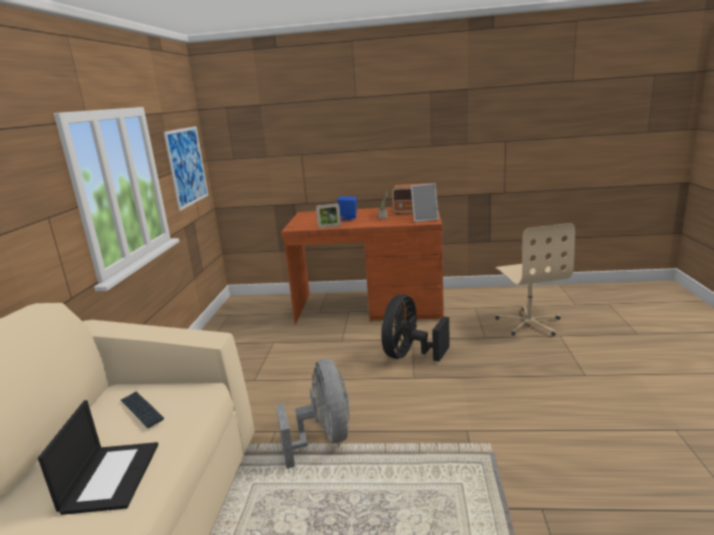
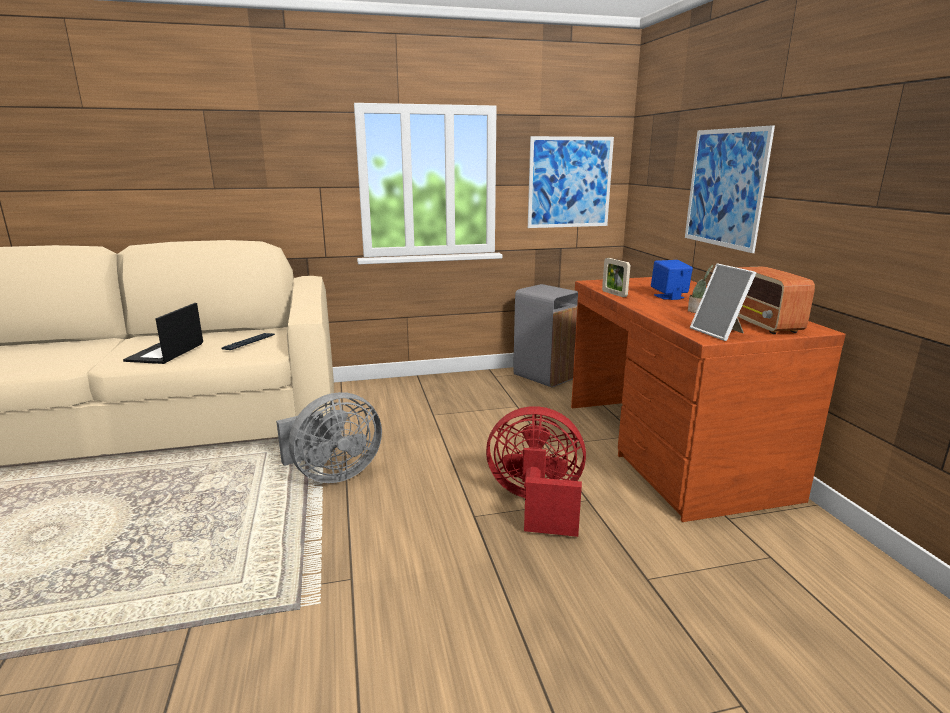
camera: 70 degrees right, 0 degrees up
laptop [38,400,158,515] -> laptop turned 120 degrees clockwise [123,303,203,364]
black fan [381,295,450,362] -> red fan [486,406,586,537]
beige office chair [495,223,575,336] -> none
none -> grey trash can [513,284,578,387]
none -> picture [685,125,775,253]

